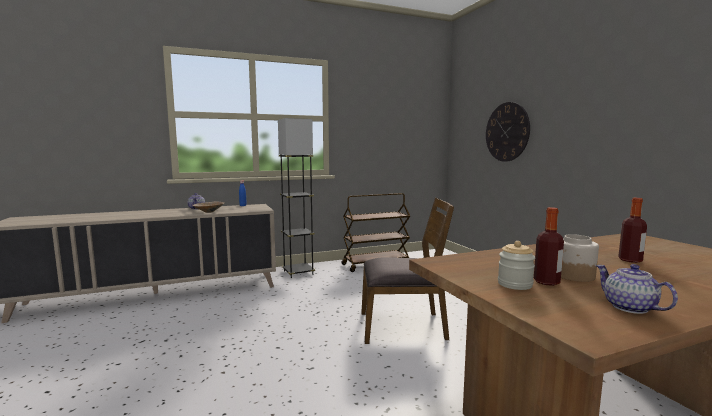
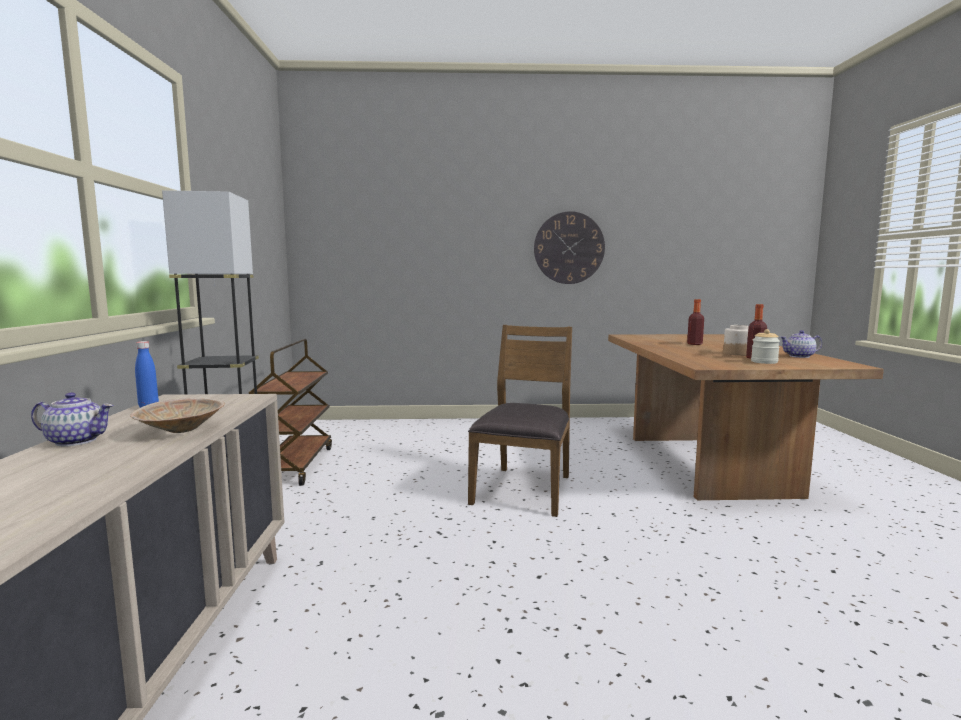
camera: 70 degrees left, 0 degrees up
wall clock [486,102,530,162] -> wall clock moved to [534,211,605,284]

